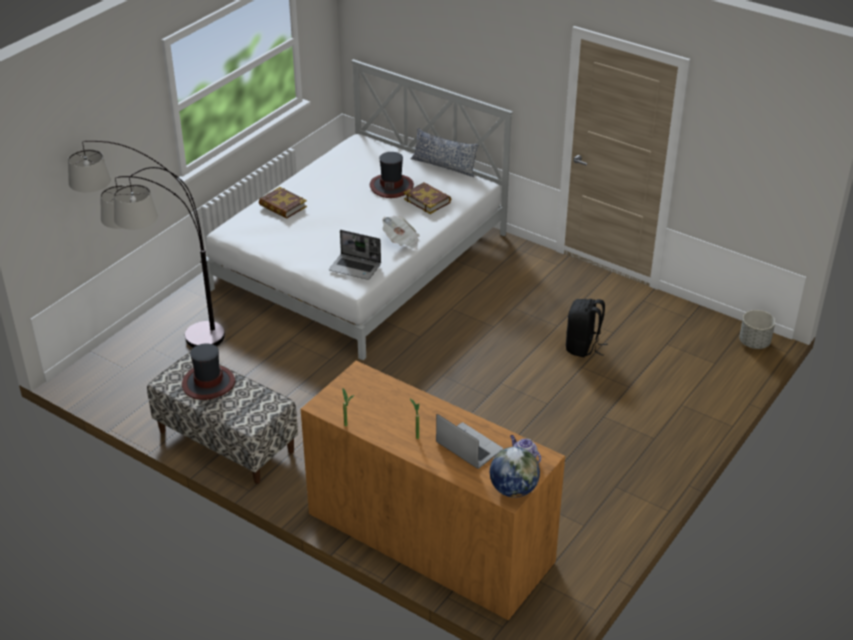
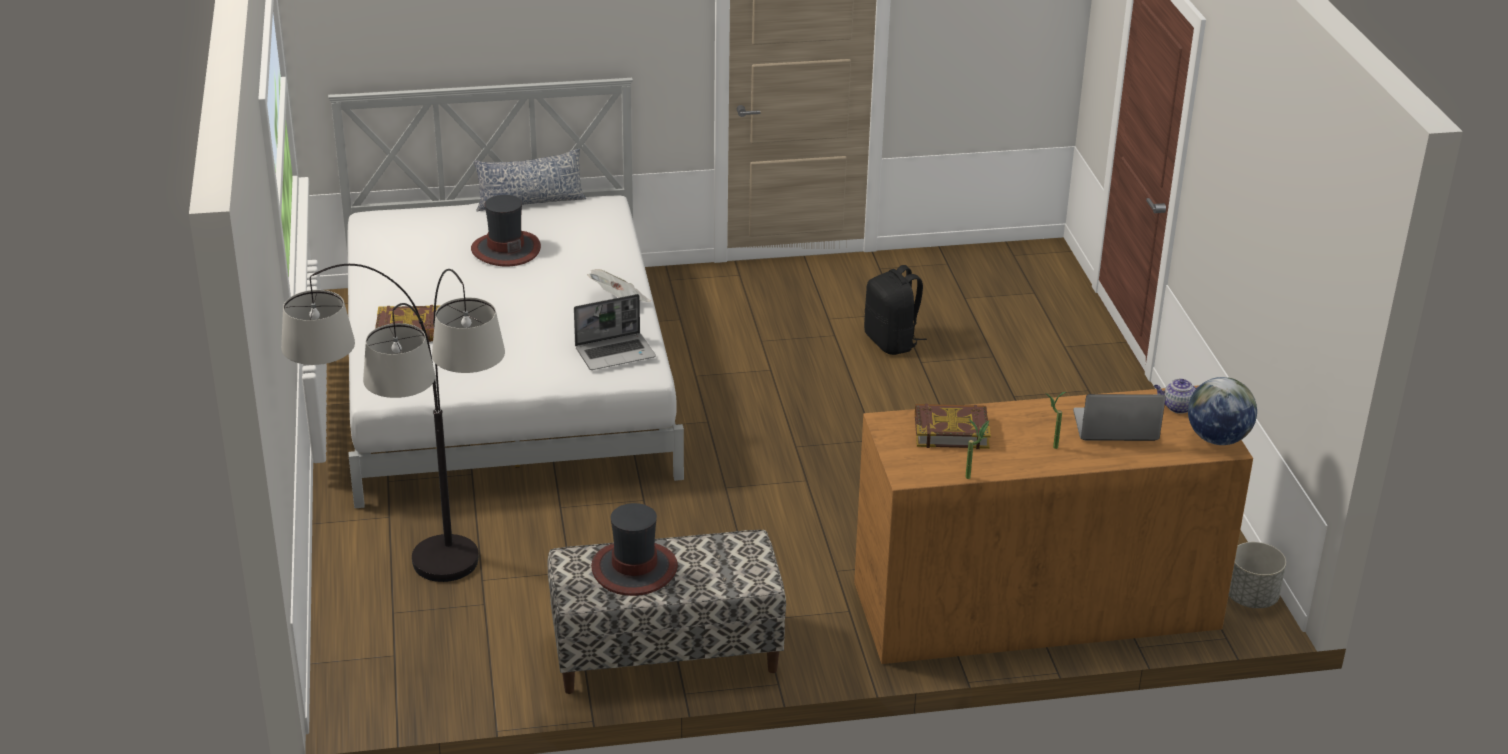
camera: 45 degrees left, 5 degrees down
book [404,182,451,214] -> book moved to [915,403,991,449]
grey planter [739,310,775,349] -> grey planter moved to [1228,542,1286,608]

